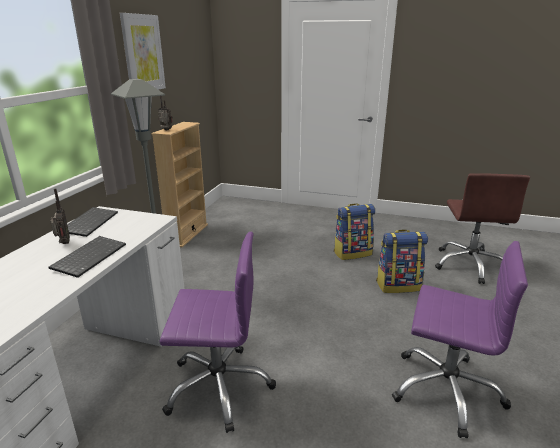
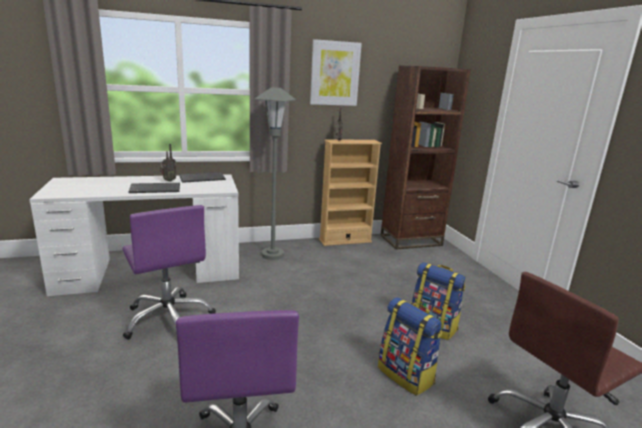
camera: 55 degrees right, 5 degrees down
none -> brown bookcase [380,65,471,249]

